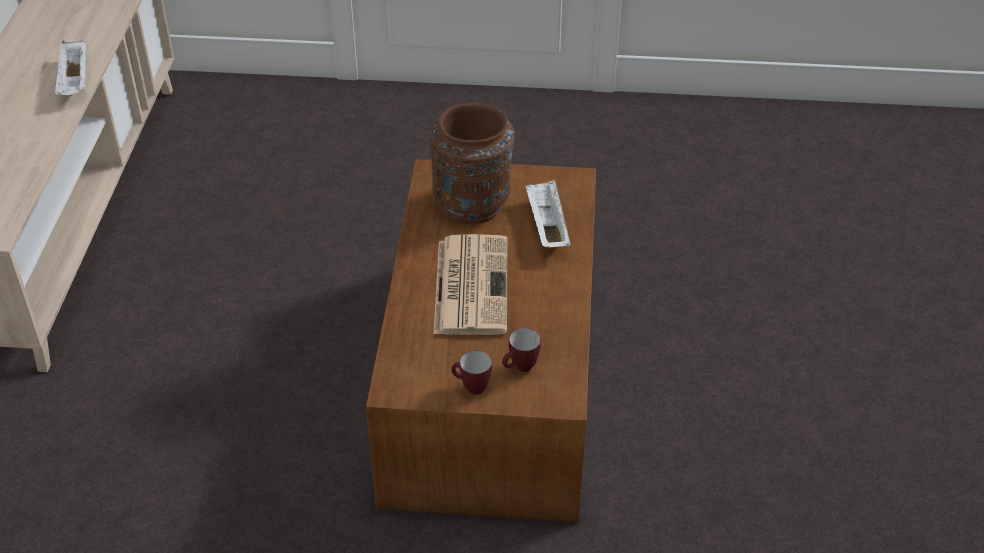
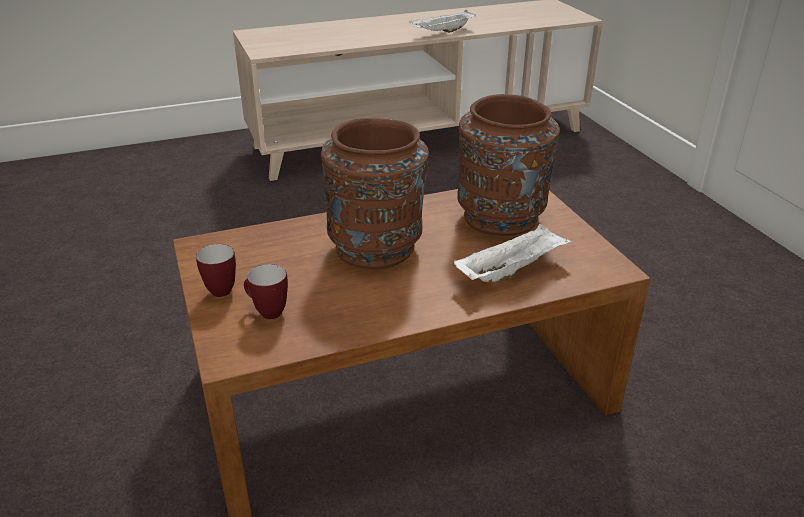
camera: 65 degrees right, 10 degrees down
newspaper [433,234,507,335] -> brown vase [321,118,429,270]

